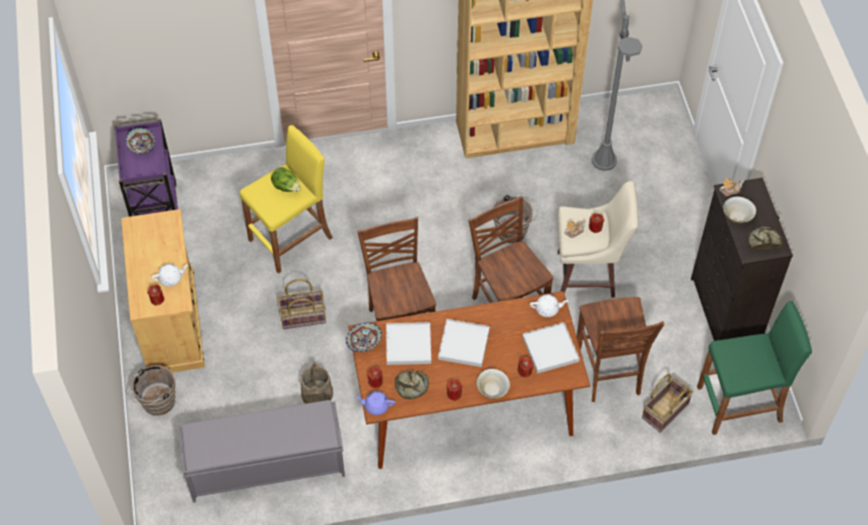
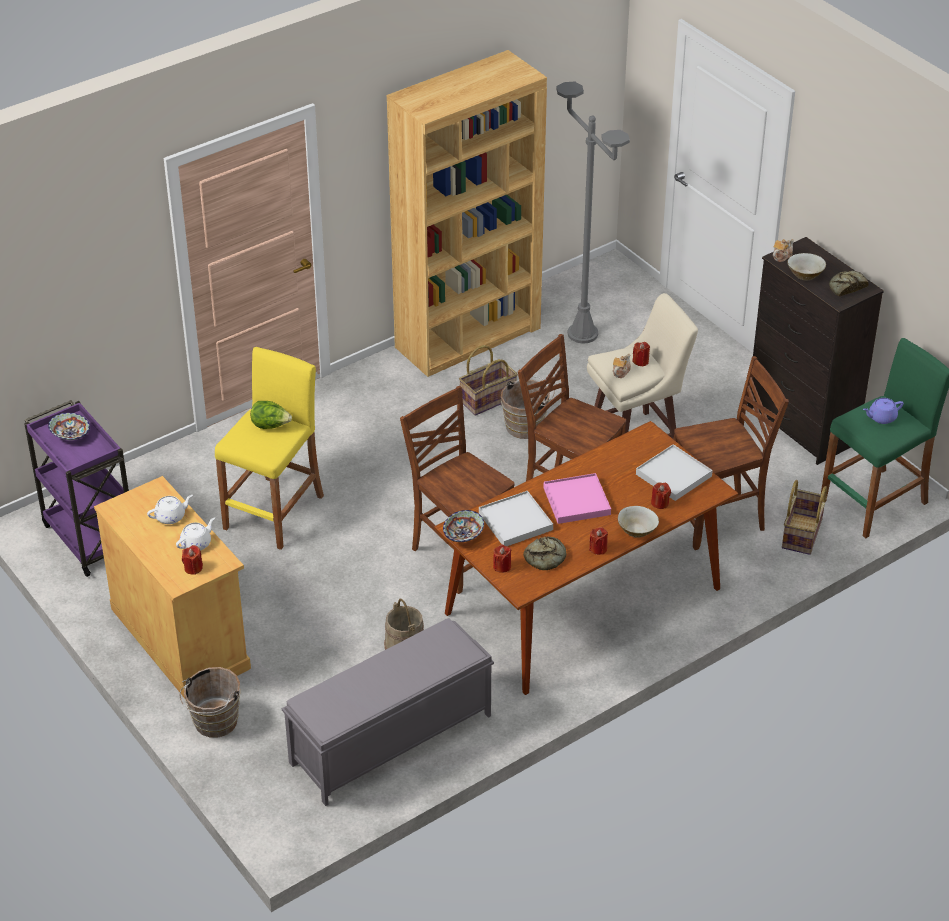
camera: 25 degrees left, 15 degrees down
basket [277,279,326,329] -> basket moved to [459,345,518,416]
purple teapot [355,391,395,415] -> purple teapot moved to [863,398,904,424]
white tray [438,319,490,367] -> pink tray [544,473,611,524]
white teapot [530,294,568,317] -> white teapot moved to [147,495,193,524]
brown chair [577,297,664,402] -> brown chair turned 75 degrees counterclockwise [674,356,789,550]

